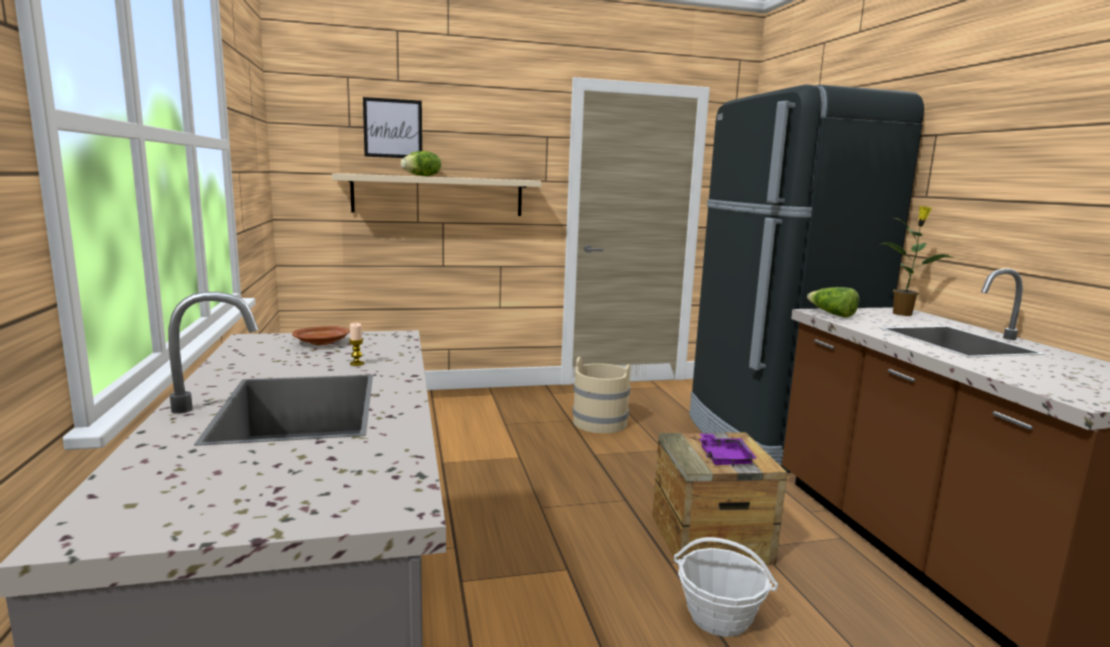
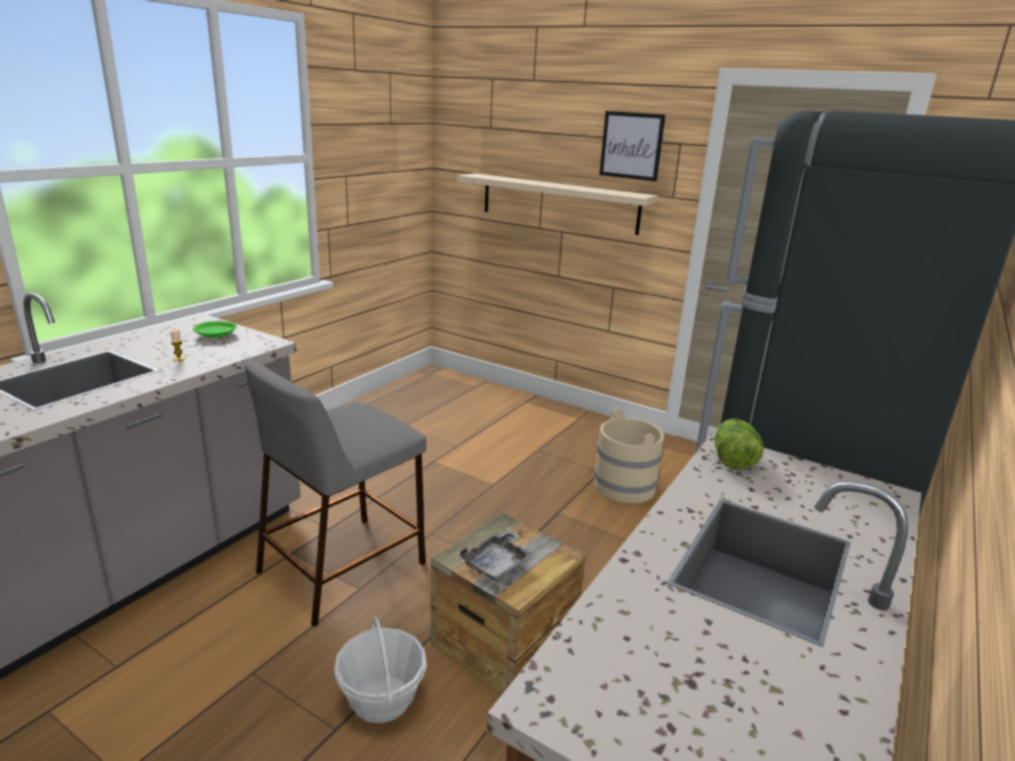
camera: 45 degrees right, 10 degrees up
brown plate [292,326,350,345] -> green plate [193,321,237,338]
picture [363,97,422,158] -> picture moved to [599,111,665,181]
lettuce [401,151,441,176] -> none
purple tray [699,434,757,467] -> grey tray [460,529,533,582]
potted plant [881,206,952,316] -> none
none -> grey stool [245,361,427,627]

